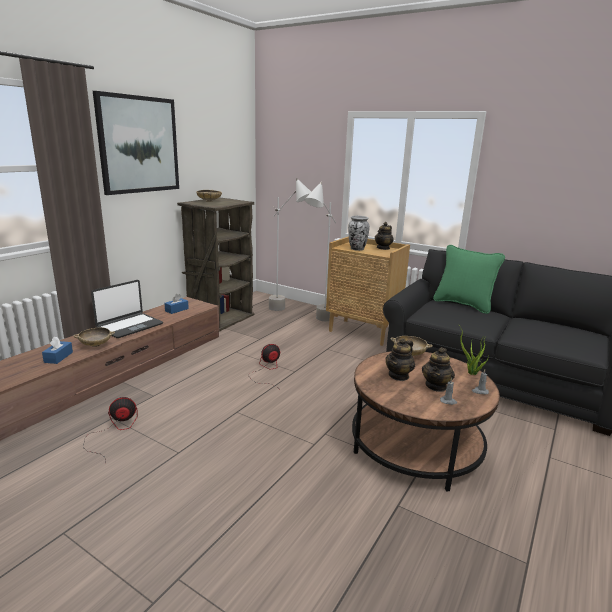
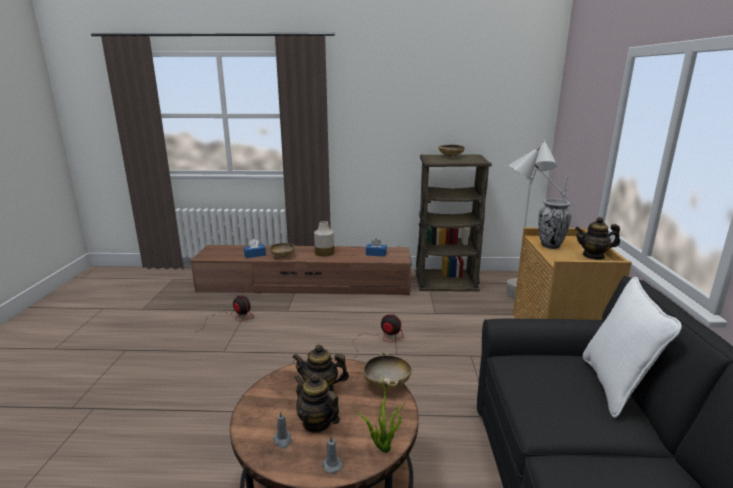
camera: 60 degrees right, 0 degrees up
laptop [91,280,163,338] -> beige vase [314,221,334,257]
picture [93,91,179,195] -> none
teapot [422,347,455,392] -> teapot turned 45 degrees clockwise [294,374,340,433]
green pillow [433,245,505,314] -> white pillow [583,277,682,418]

